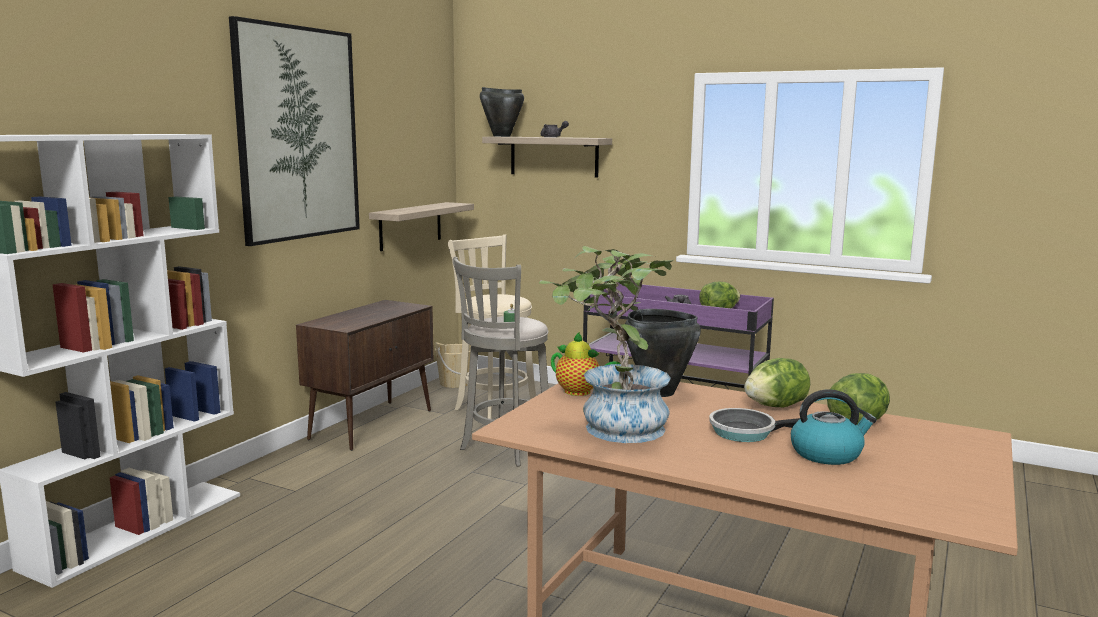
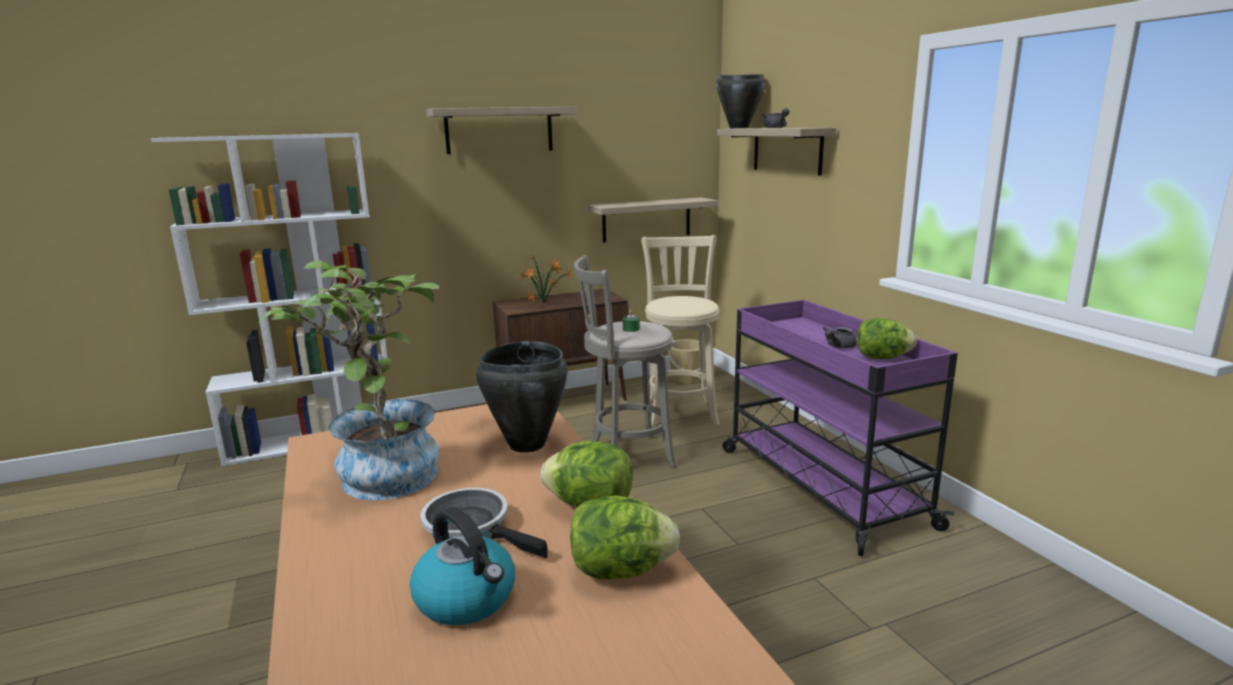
camera: 40 degrees right, 5 degrees up
picture [229,16,360,246] -> shelf [426,107,577,154]
teapot [551,332,620,396] -> none
none -> potted plant [520,254,572,304]

